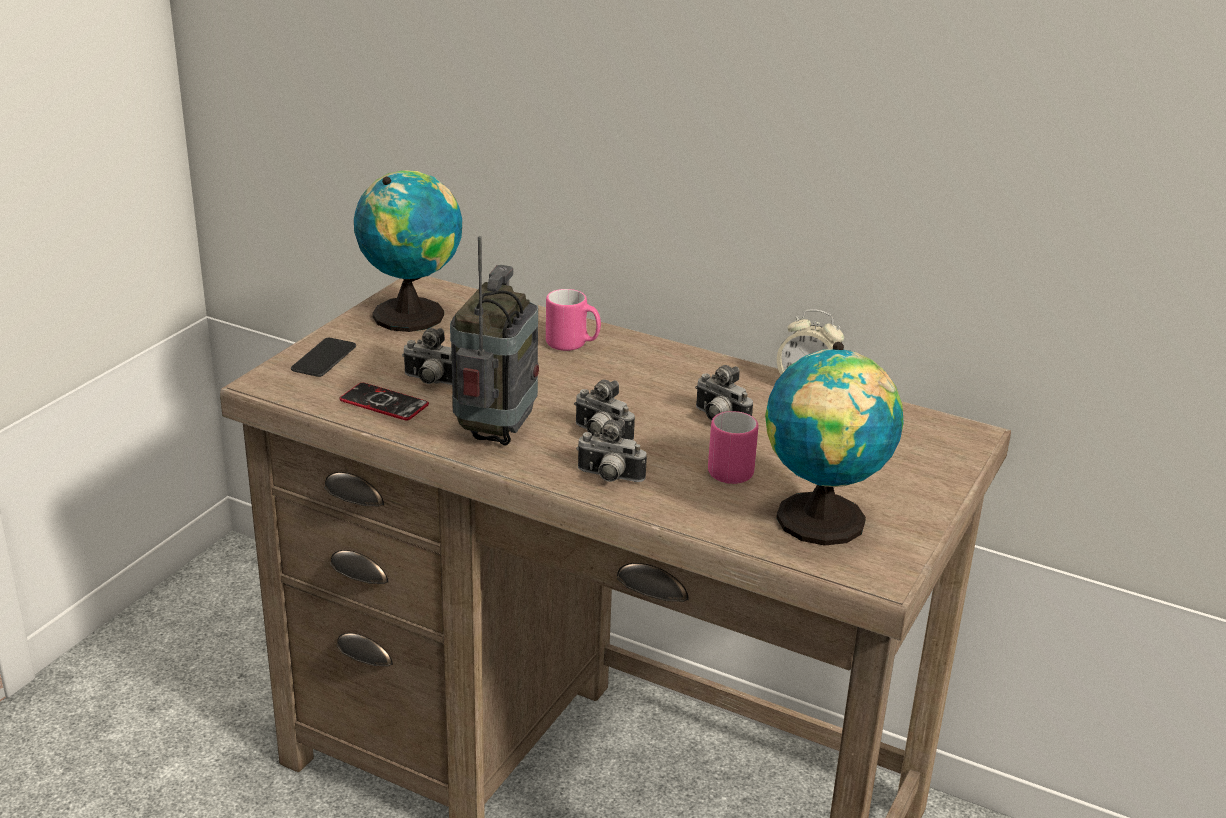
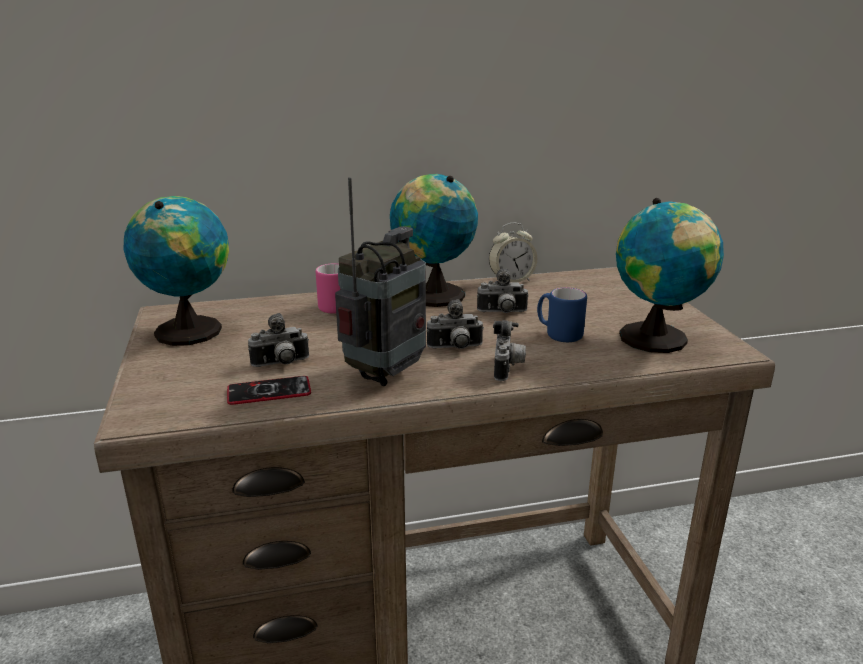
camera: 40 degrees left, 5 degrees down
phone [291,338,356,377] -> none
radio [450,236,539,445] -> radio turned 60 degrees clockwise [335,177,426,386]
camera [576,419,647,482] -> camera turned 60 degrees counterclockwise [493,320,526,381]
pink mug [708,411,758,484] -> blue mug [537,287,587,342]
none -> globe [390,174,478,307]

